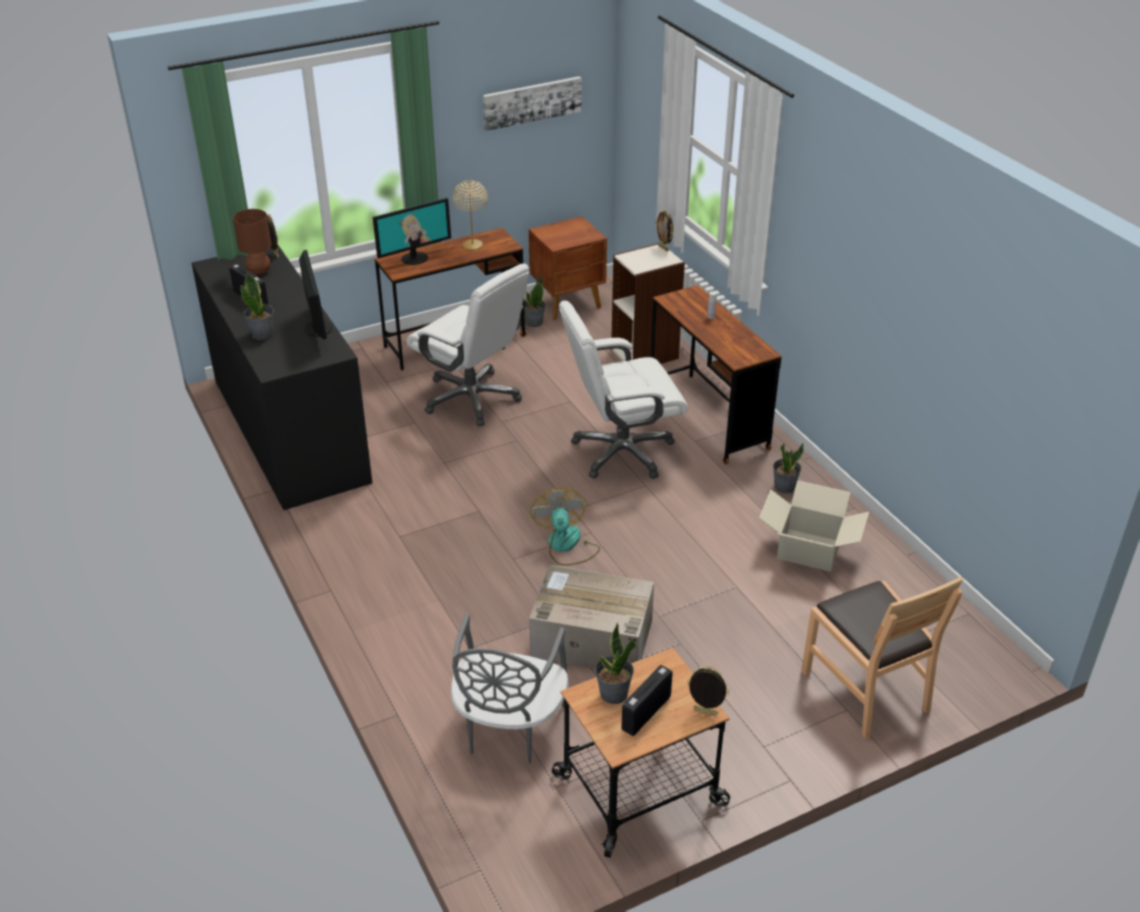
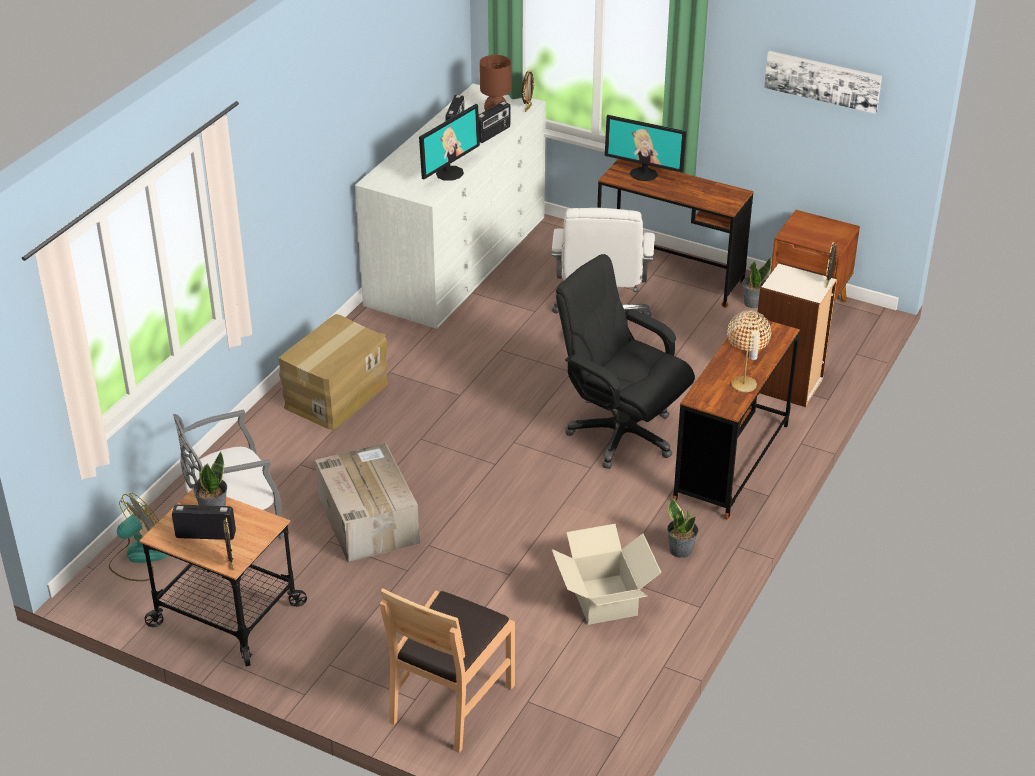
camera: 55 degrees right, 0 degrees up
black dresser [192,245,372,510] -> white dresser [355,84,546,329]
potted plant [241,273,274,340] -> none
beige table lamp [453,180,488,250] -> beige table lamp moved to [727,310,771,392]
fan [530,488,600,566] -> fan moved to [109,493,168,581]
white office chair [559,301,688,479] -> black office chair [556,254,695,469]
none -> cardboard box [279,314,388,430]
none -> radio [479,101,510,143]

